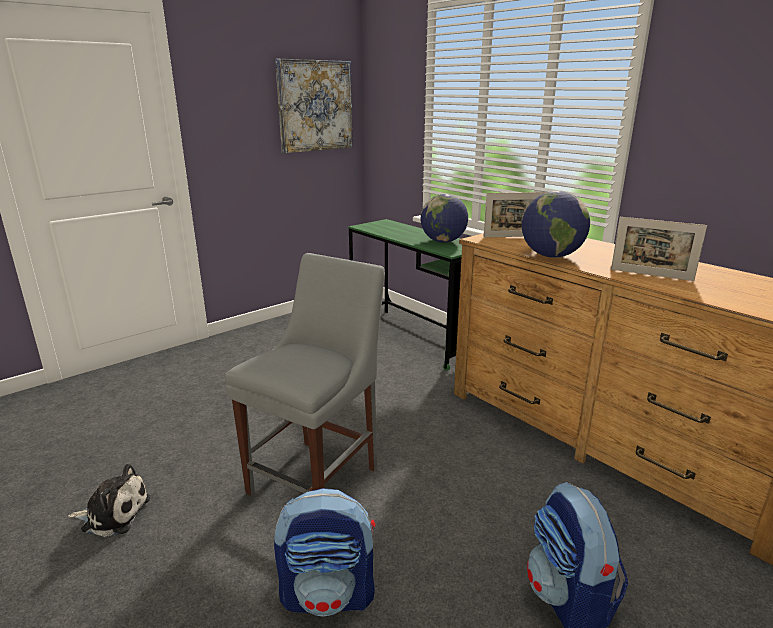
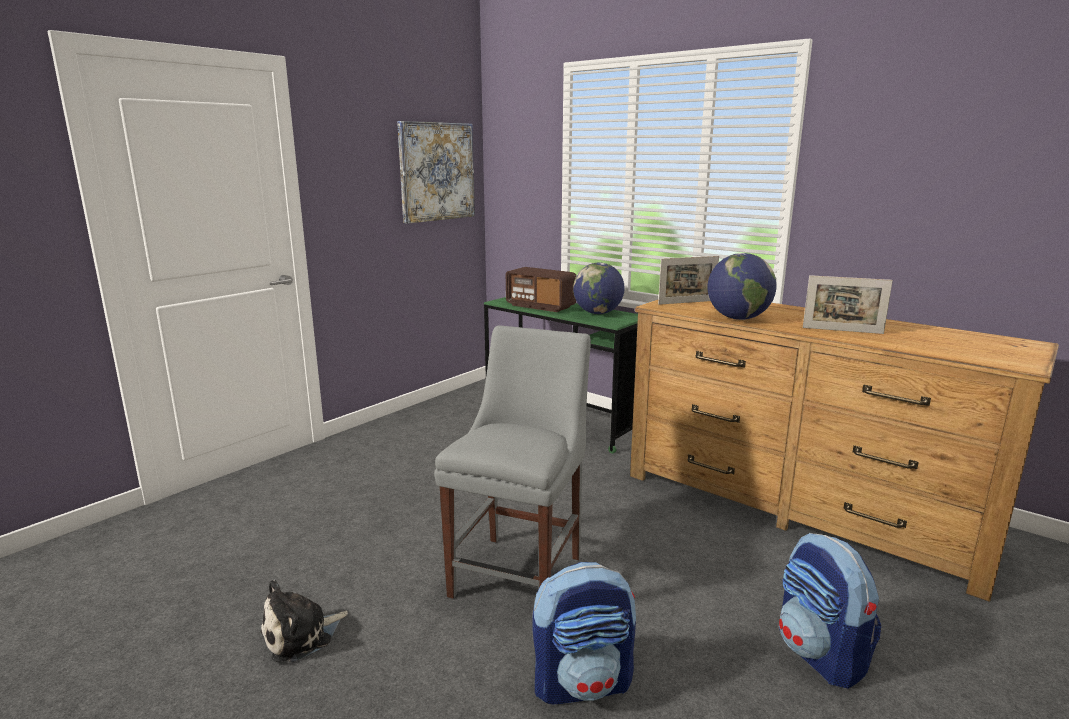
camera: 10 degrees left, 5 degrees down
plush toy [68,464,150,537] -> plush toy turned 150 degrees clockwise [260,579,348,662]
none -> radio [506,267,576,312]

